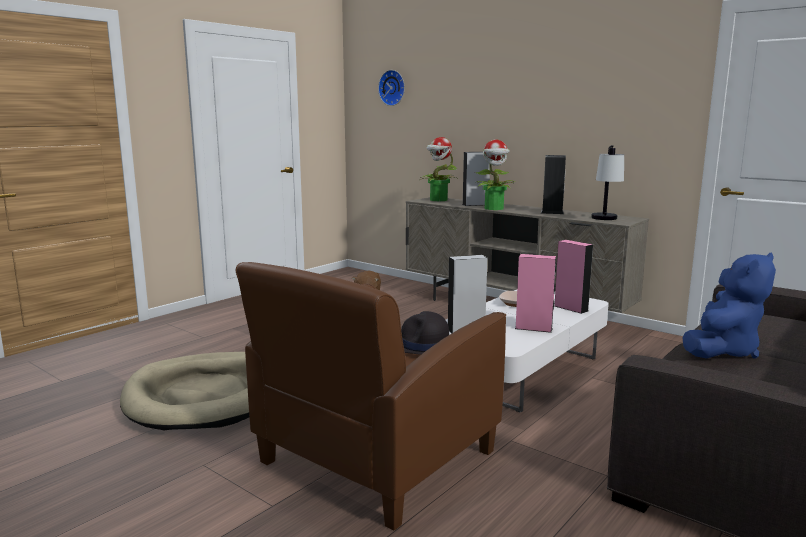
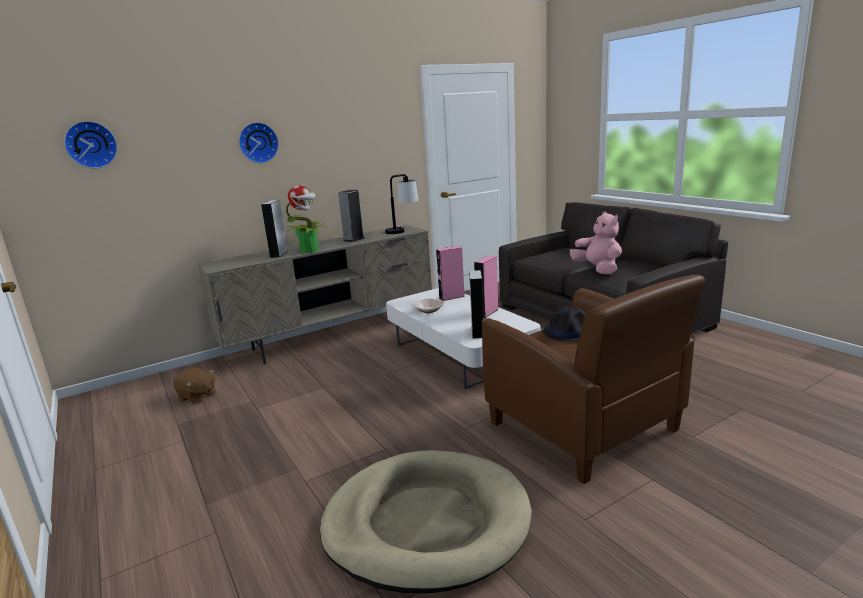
camera: 70 degrees left, 5 degrees up
potted plant [420,137,458,201] -> none
blue plush toy [682,253,776,359] -> pink plush toy [570,211,622,274]
none -> wall clock [239,122,279,163]

